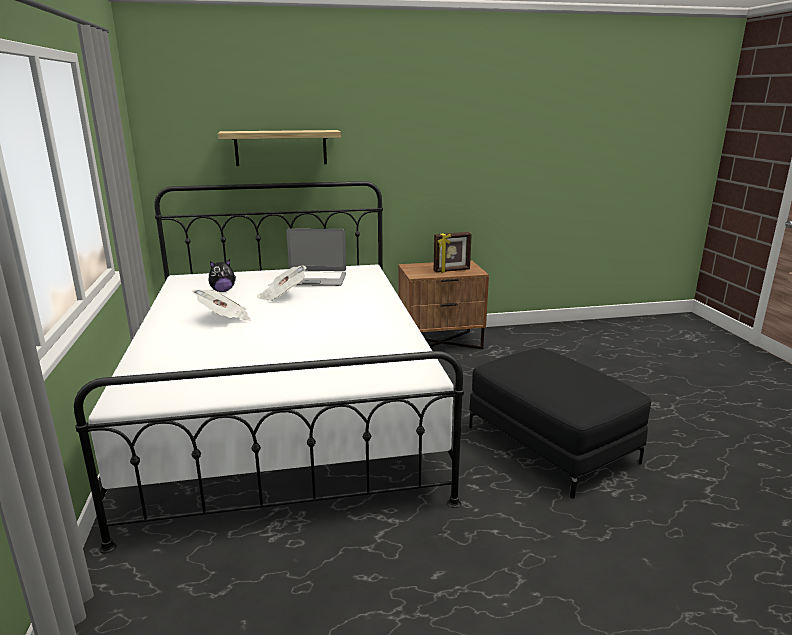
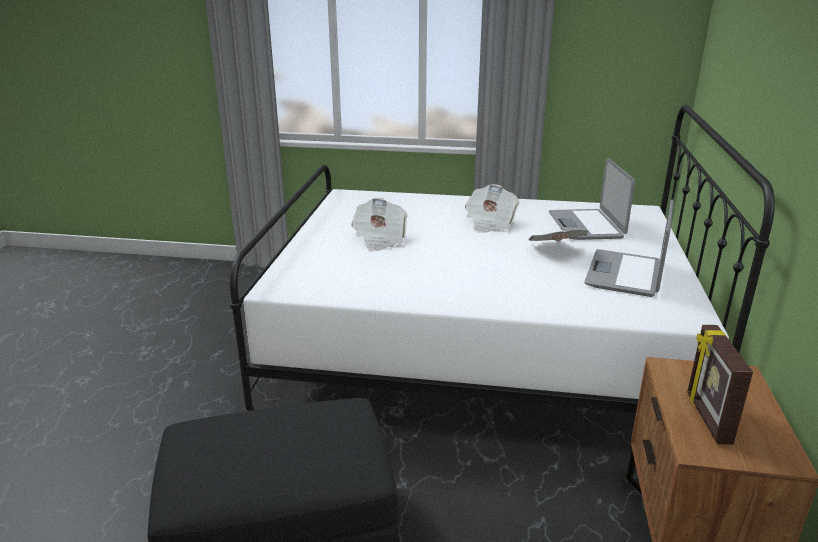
camera: 110 degrees right, 5 degrees up
plush toy [209,259,236,292] -> laptop [549,158,635,240]
shelf [218,130,341,166] -> none
none -> newspaper [351,198,408,251]

